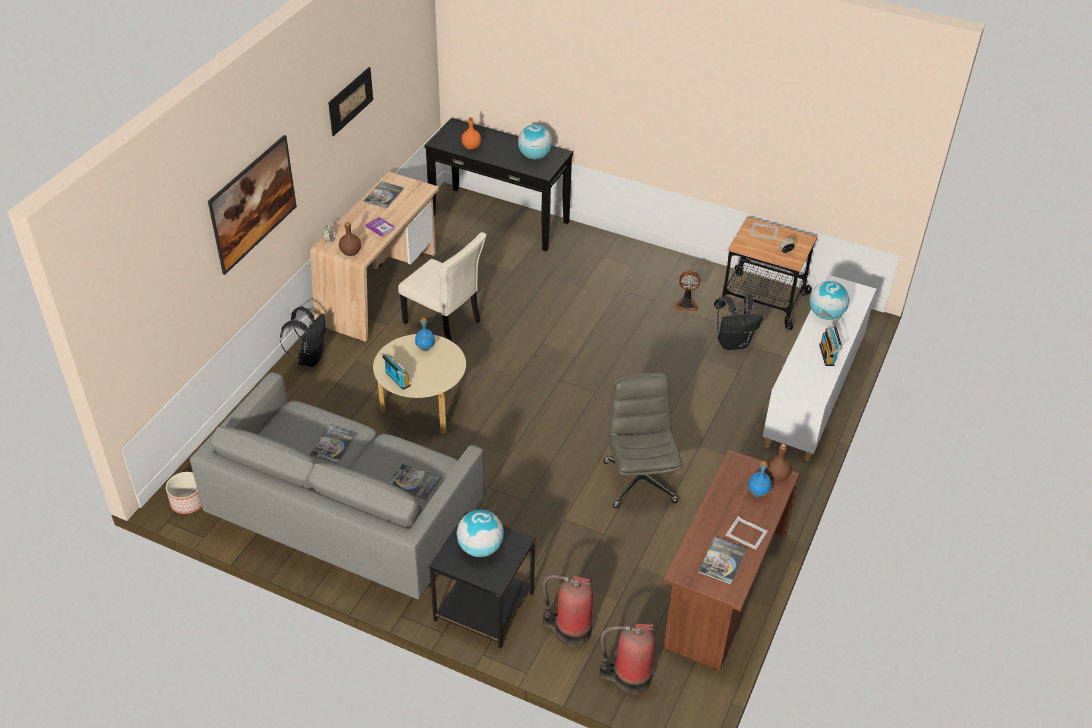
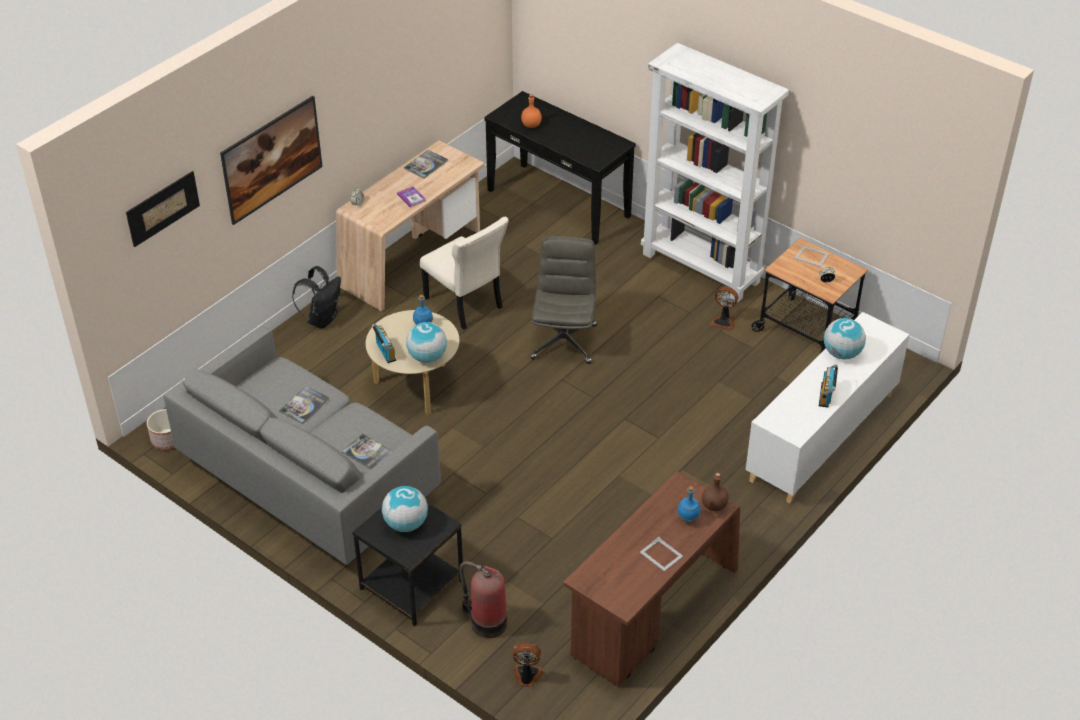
camera: 15 degrees right, 0 degrees up
picture [328,67,373,136] -> picture moved to [126,171,200,247]
brown bottle [339,221,361,256] -> none
globe [518,124,552,159] -> globe moved to [406,322,447,363]
fire extinguisher [599,623,655,695] -> fan [513,642,543,687]
grey office chair [603,373,683,508] -> grey office chair moved to [530,236,597,364]
book [698,536,747,585] -> none
black backpack [717,295,763,350] -> none
none -> white bookcase [641,43,789,302]

